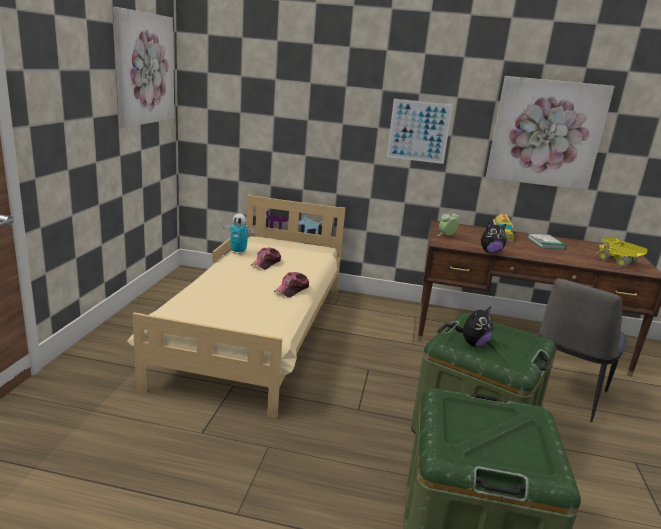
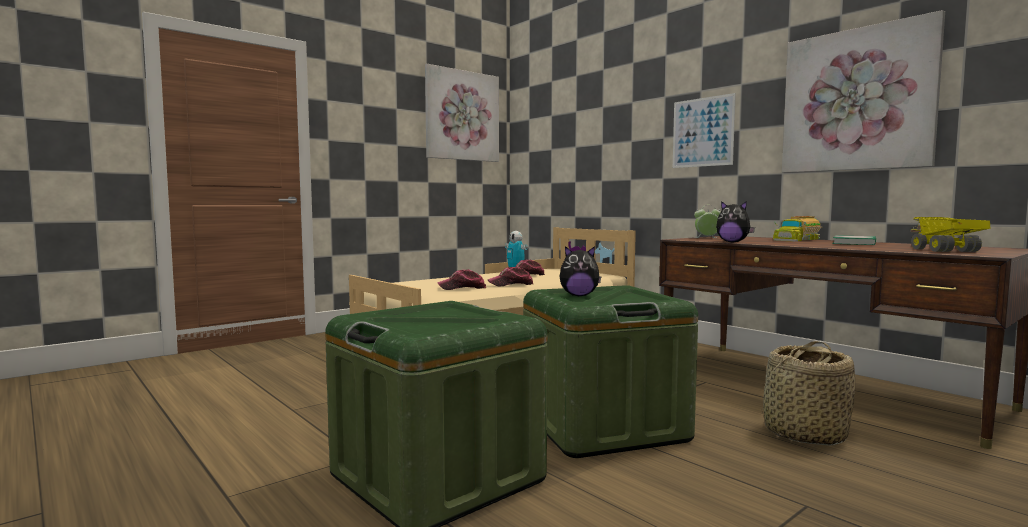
camera: 40 degrees right, 15 degrees down
chair [539,278,627,422] -> basket [761,341,855,446]
none -> cap [437,269,486,290]

